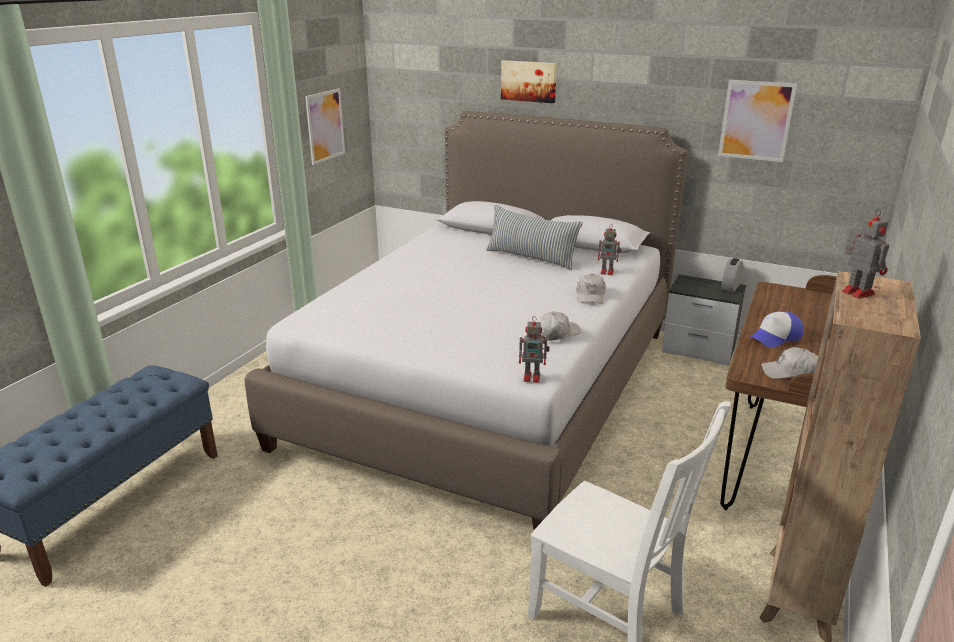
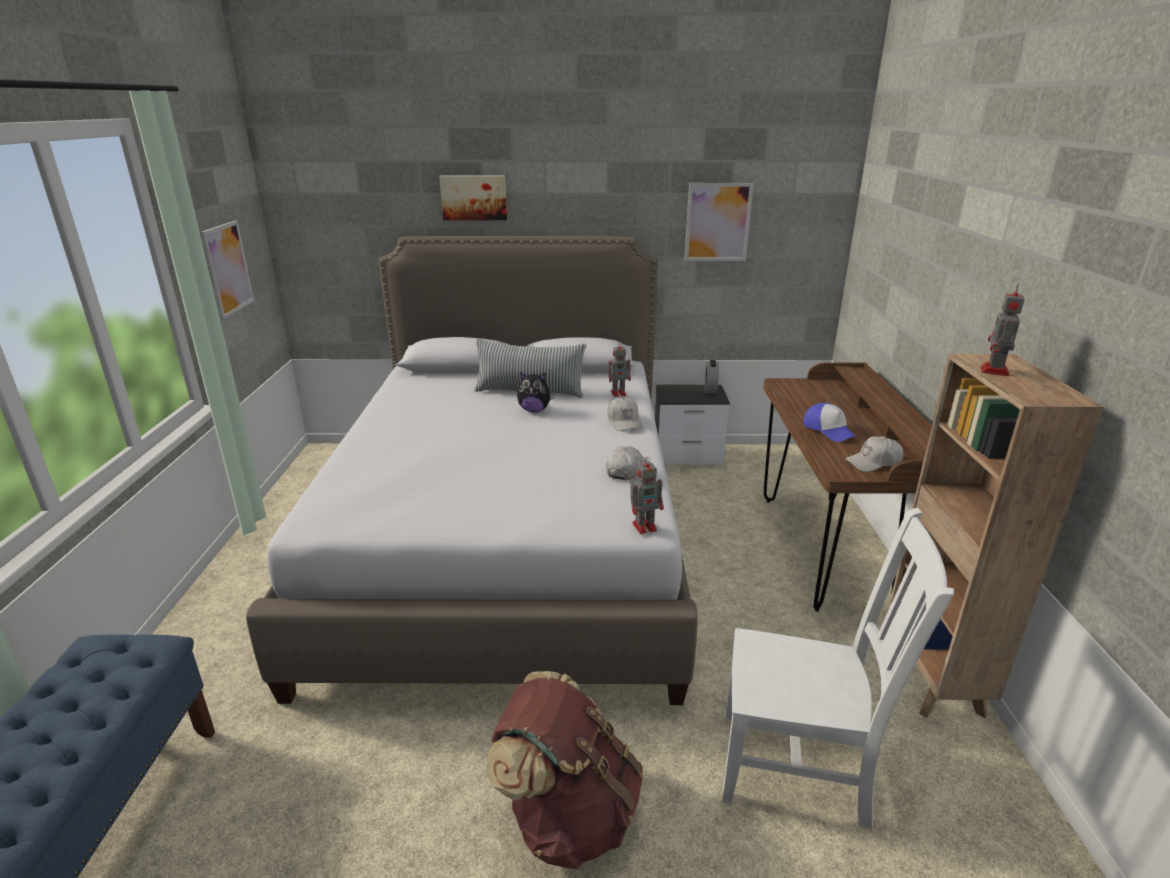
camera: 25 degrees left, 0 degrees up
cap [749,311,804,348] -> cap turned 60 degrees counterclockwise [803,403,857,442]
toy robot [842,209,889,299] -> toy robot turned 105 degrees counterclockwise [981,284,1025,376]
none -> brown backpack [485,671,643,869]
none -> plush toy [517,372,554,412]

